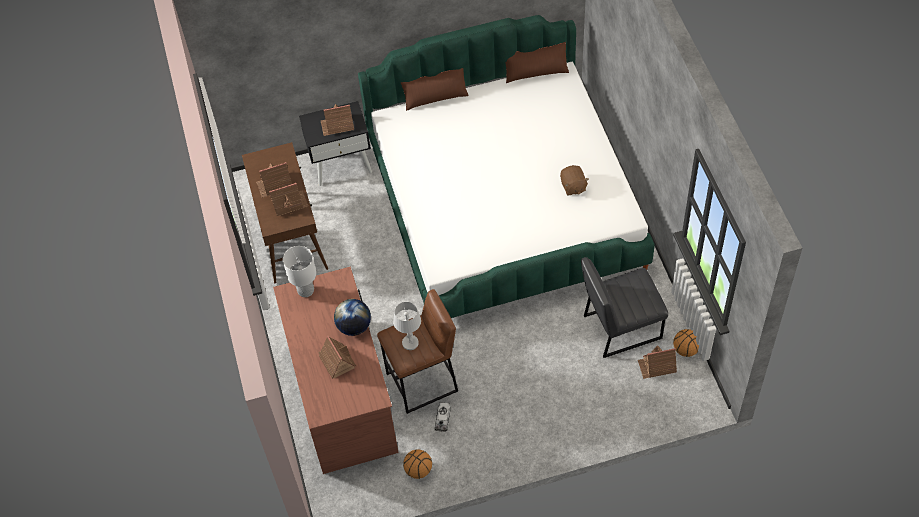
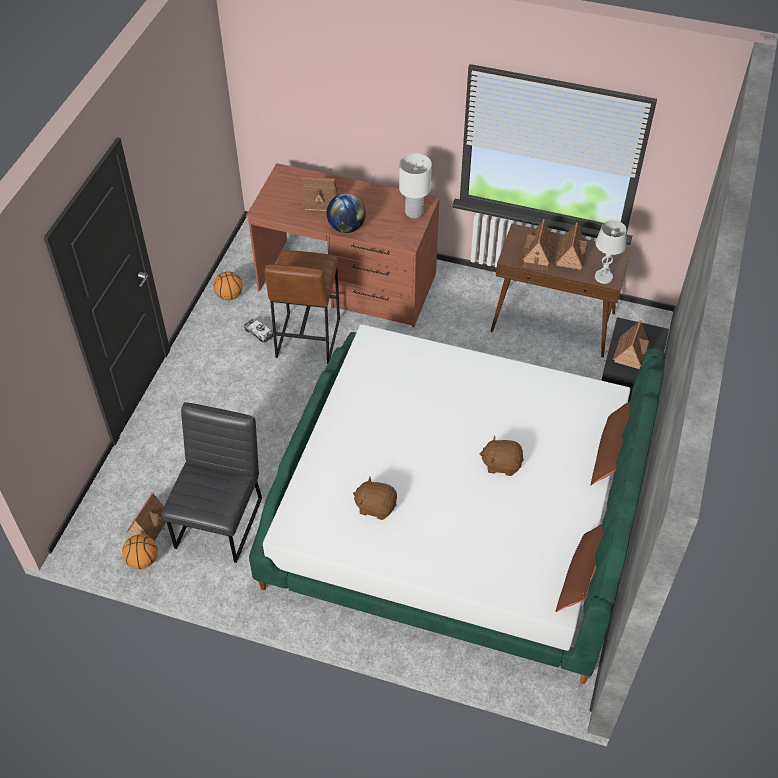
camera: 120 degrees right, 5 degrees down
white table lamp [393,302,421,350] -> white table lamp moved to [595,220,627,284]
none -> brown plush toy [479,436,524,476]

